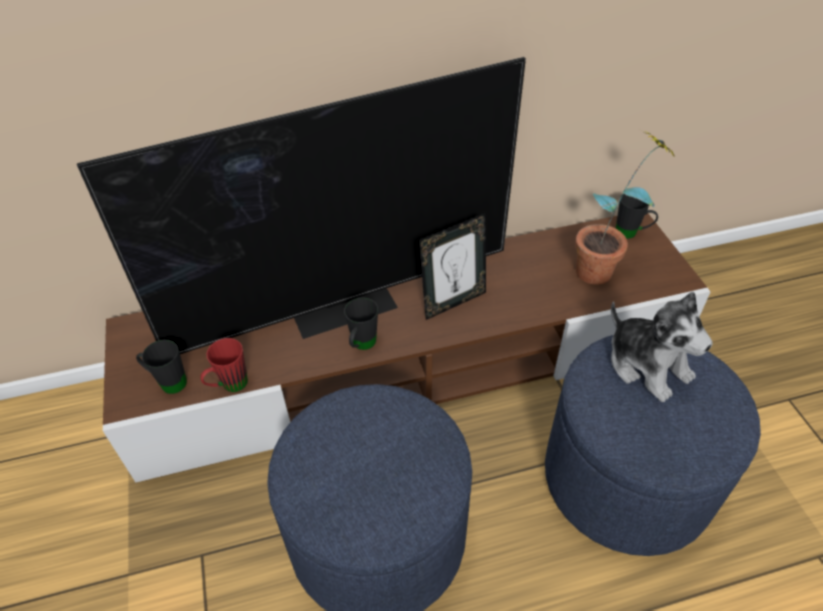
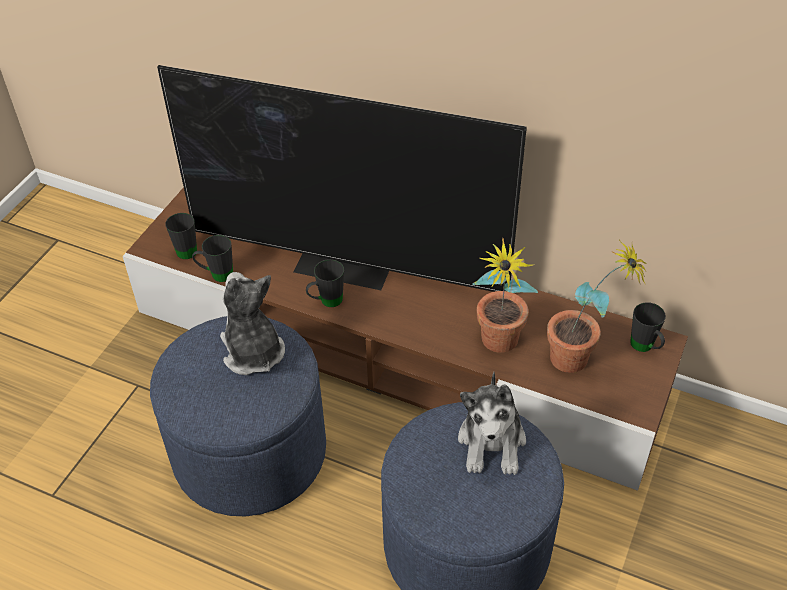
camera: 40 degrees right, 0 degrees up
red mug [201,338,248,392] -> black mug [192,235,233,282]
picture frame [419,213,486,320] -> none
none -> plush toy [220,272,285,375]
none -> potted plant [472,238,538,353]

